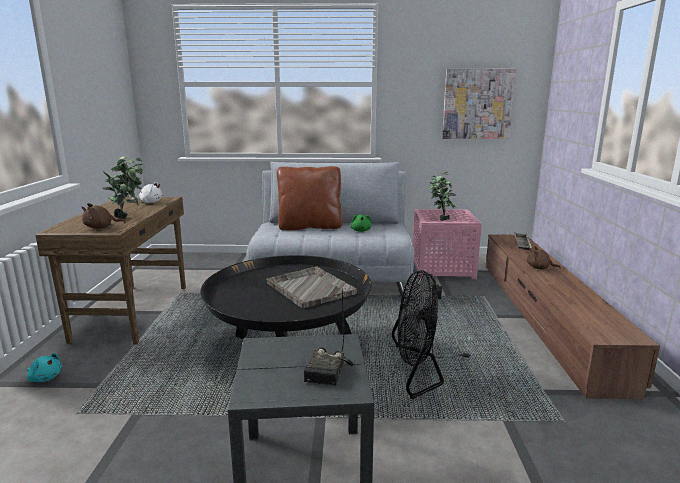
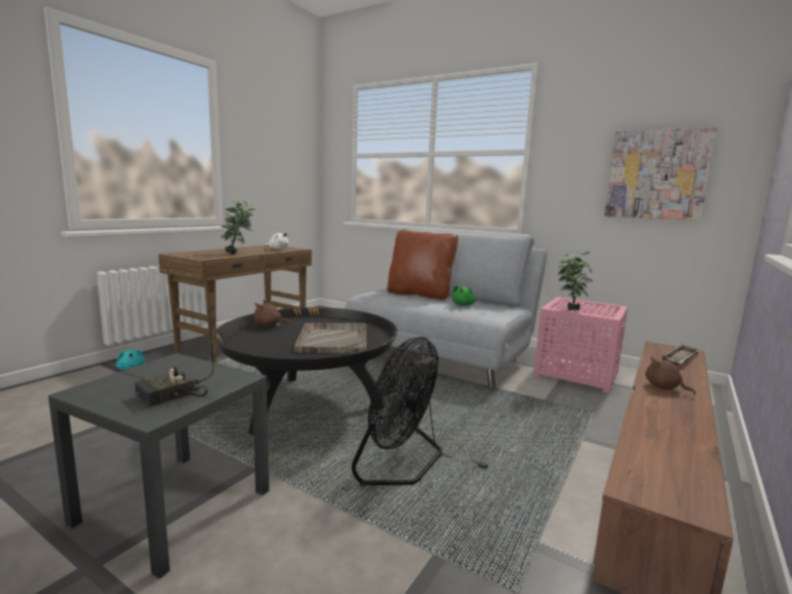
camera: 30 degrees right, 5 degrees down
brown plush toy [81,203,125,229] -> brown plush toy moved to [254,300,292,327]

